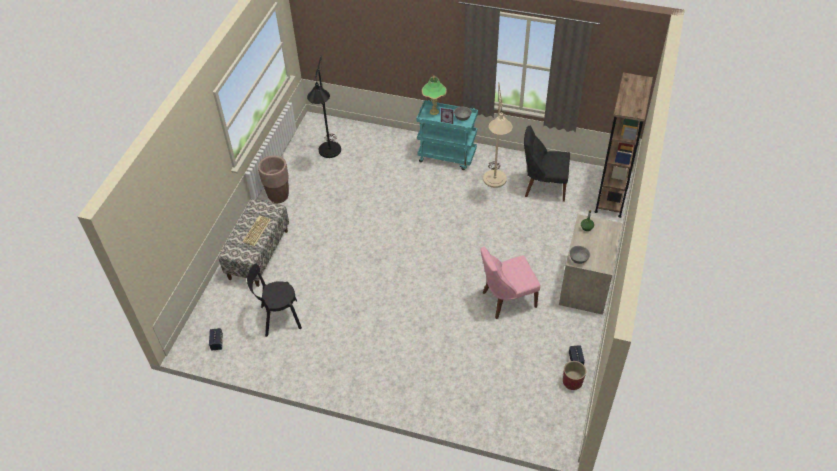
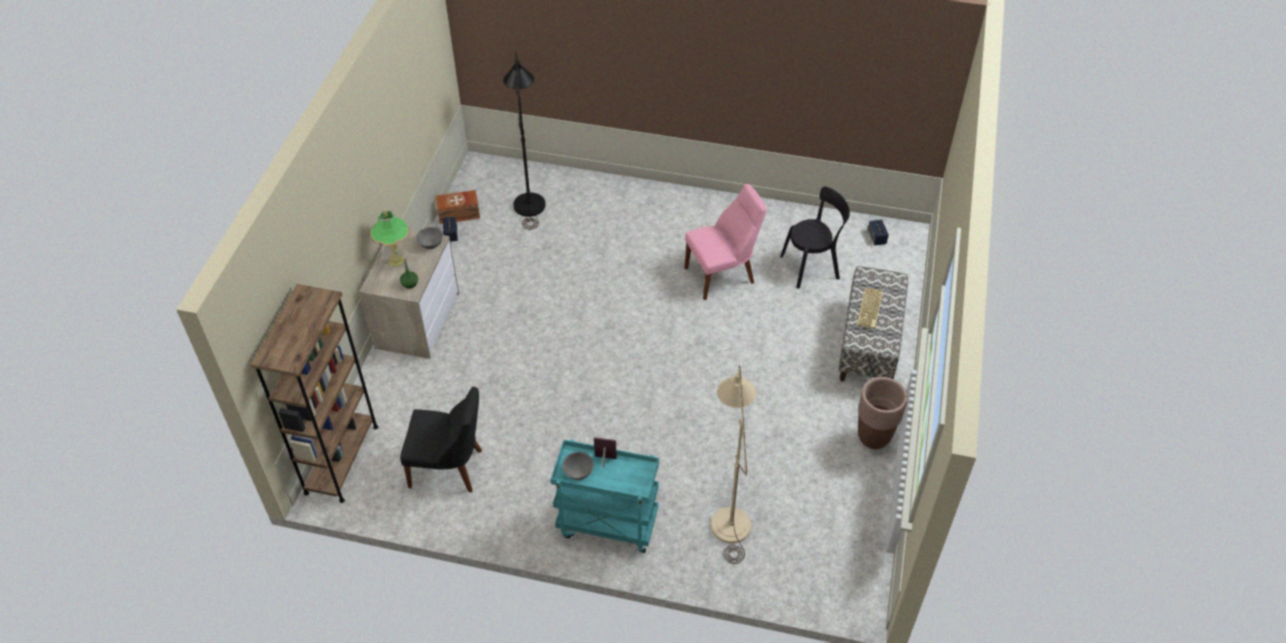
camera: 175 degrees right, 0 degrees up
black floor lamp [307,55,341,158] -> black floor lamp moved to [503,51,545,230]
table lamp [422,76,447,115] -> table lamp moved to [370,210,410,267]
pink chair [481,246,540,319] -> pink chair moved to [684,184,767,300]
beige floor lamp [483,82,512,188] -> beige floor lamp moved to [711,365,756,564]
red planter [563,361,586,390] -> brown storage box [435,190,480,224]

